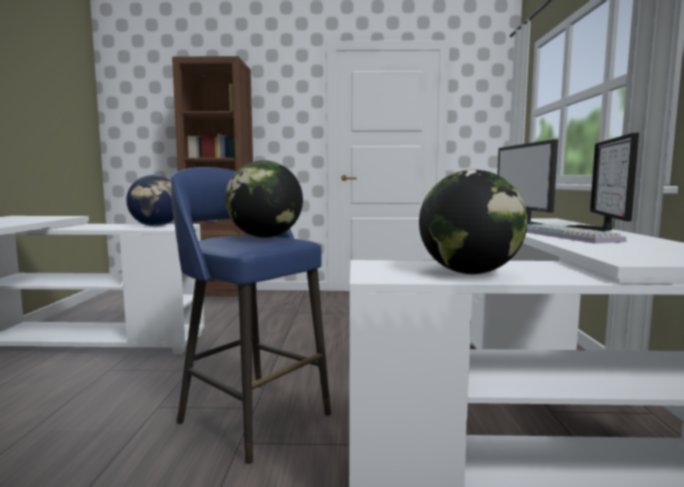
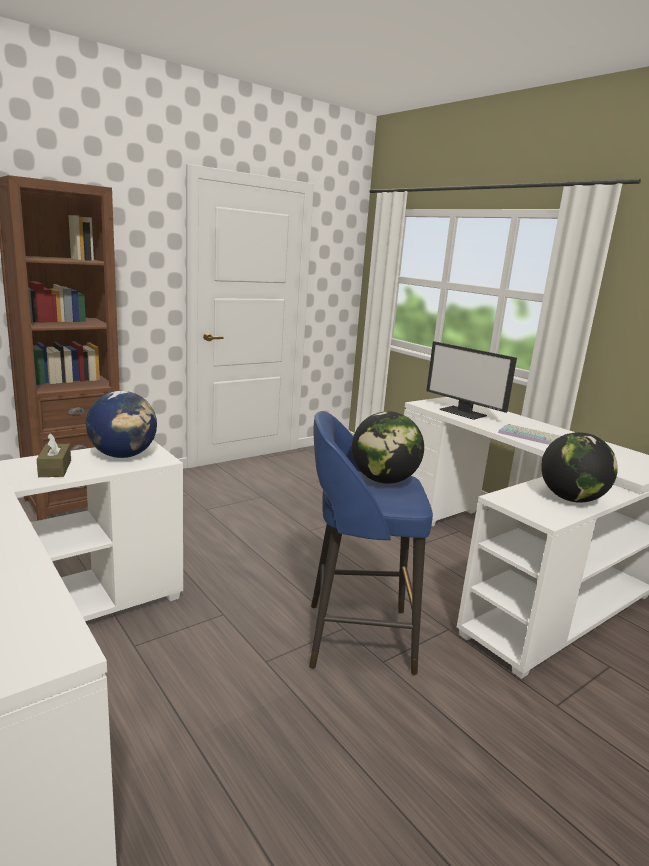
camera: 40 degrees left, 10 degrees up
monitor [566,133,639,231] -> none
none -> brown tissue box [37,433,71,477]

